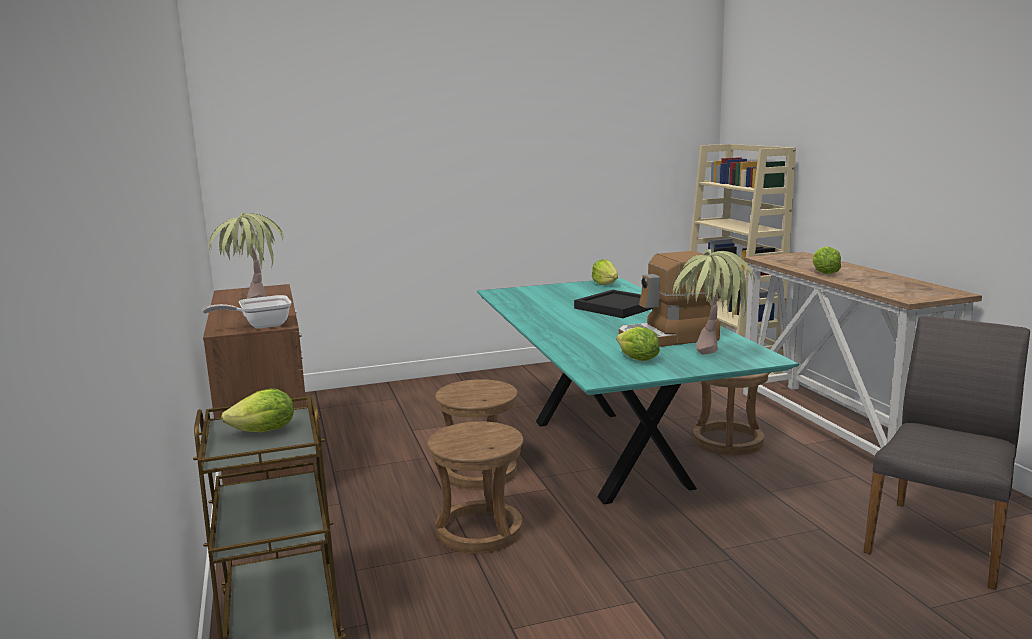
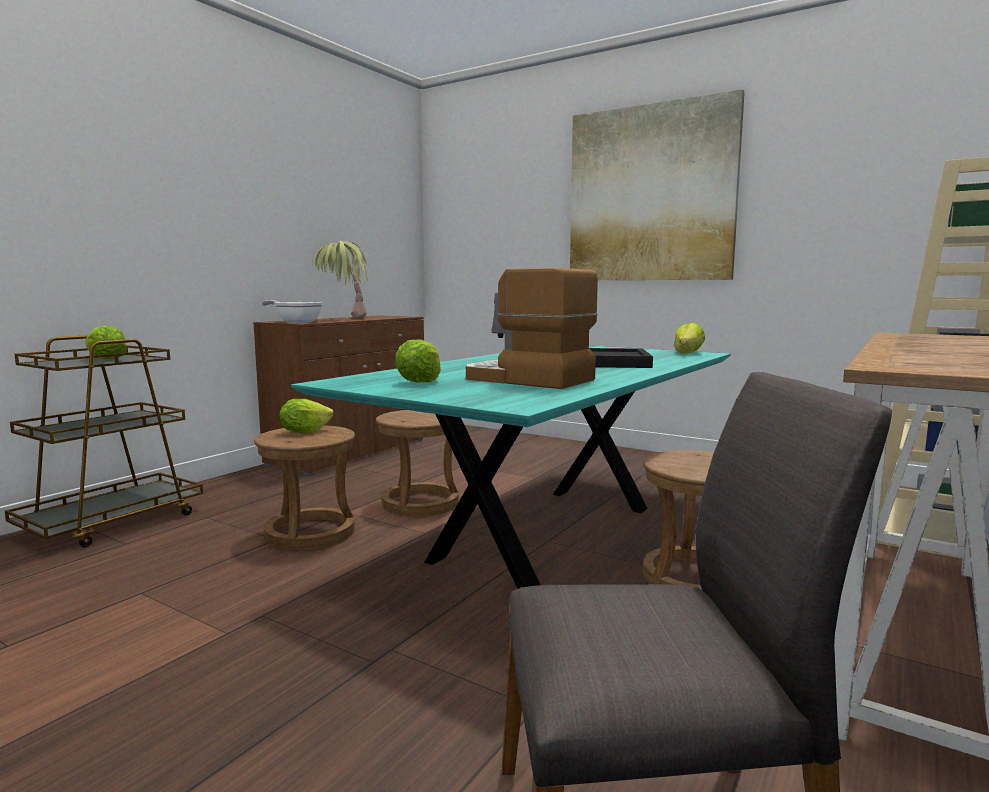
camera: 50 degrees right, 5 degrees down
potted plant [671,249,755,354] -> none
lettuce [812,247,841,274] -> lettuce moved to [279,399,334,433]
none -> picture [570,89,745,280]

